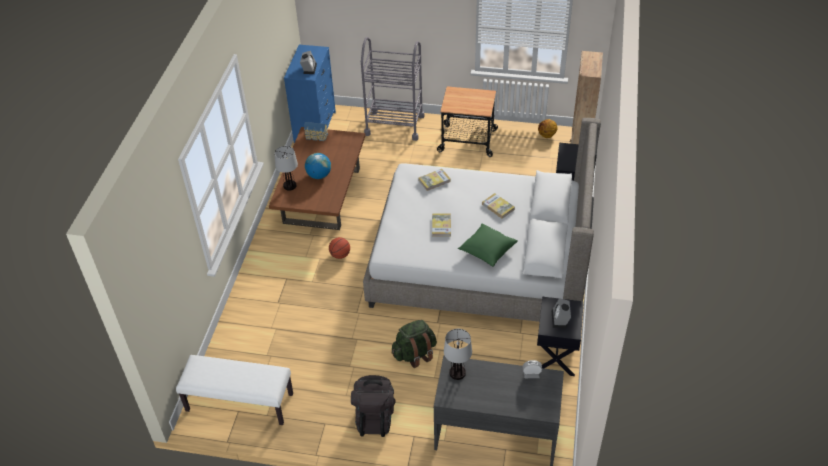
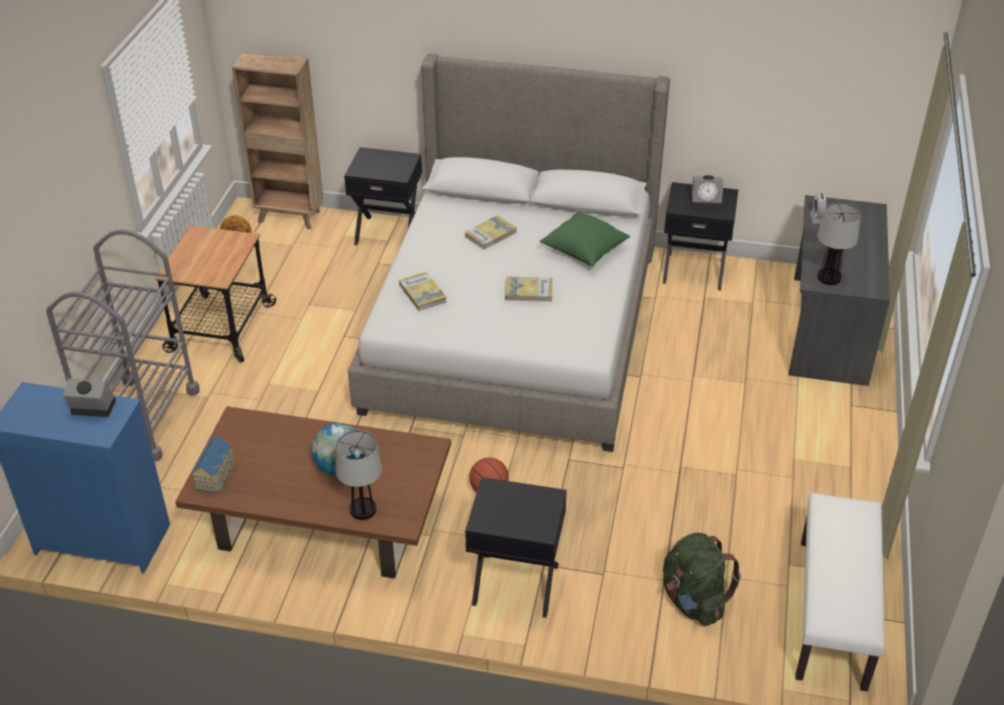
camera: 90 degrees left, 5 degrees down
black backpack [351,375,395,437] -> none
green backpack [392,320,437,368] -> green backpack moved to [663,533,741,626]
none -> black nightstand [465,477,567,618]

